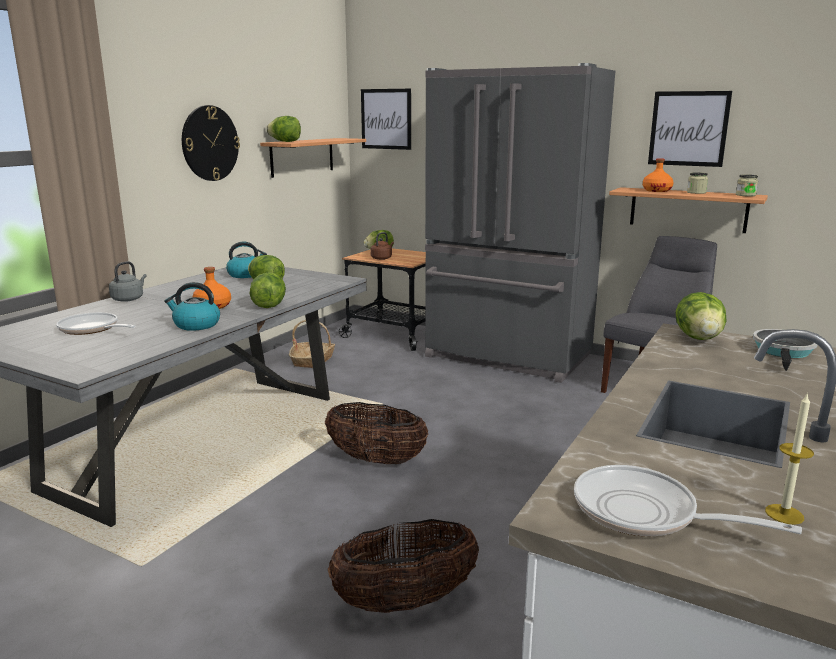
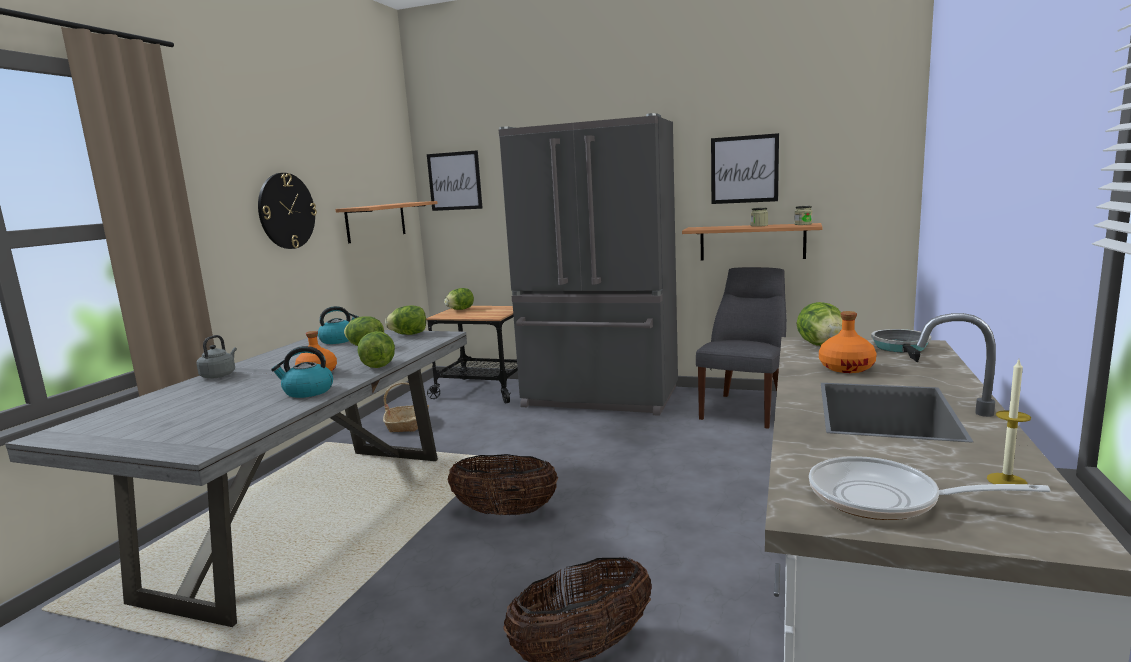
camera: 10 degrees left, 5 degrees down
frying pan [56,312,135,335] -> none
lettuce [266,116,301,142] -> lettuce moved to [385,305,426,335]
brown kettle [370,232,394,260] -> none
orange bottle [643,158,674,192] -> orange bottle moved to [819,311,877,373]

